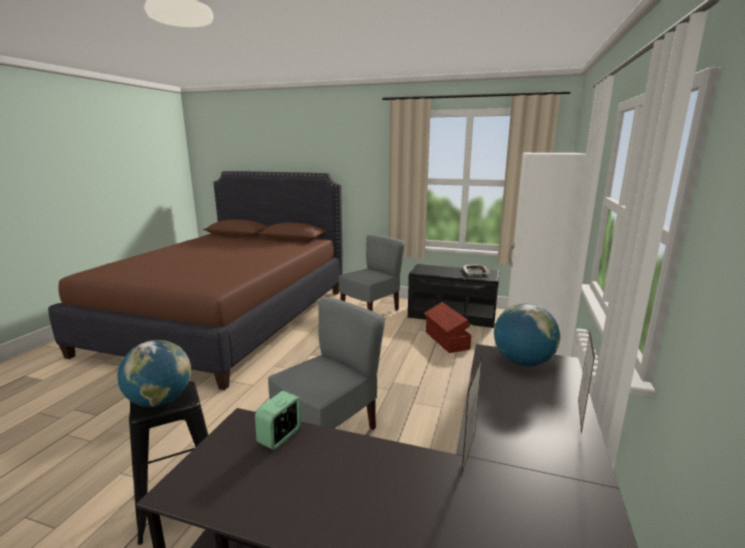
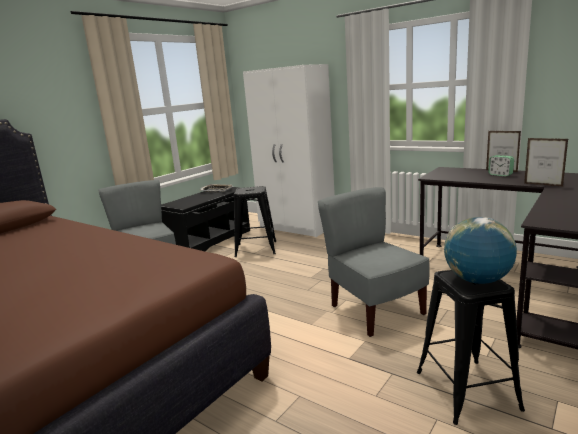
camera: 70 degrees left, 0 degrees up
alarm clock [255,391,301,450] -> alarm clock moved to [488,155,514,176]
brown storage box [424,302,471,353] -> black stool [234,186,276,257]
globe [494,303,560,366] -> none

